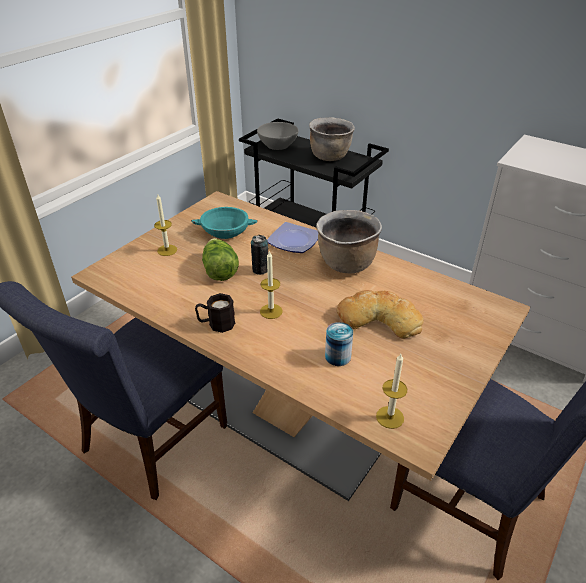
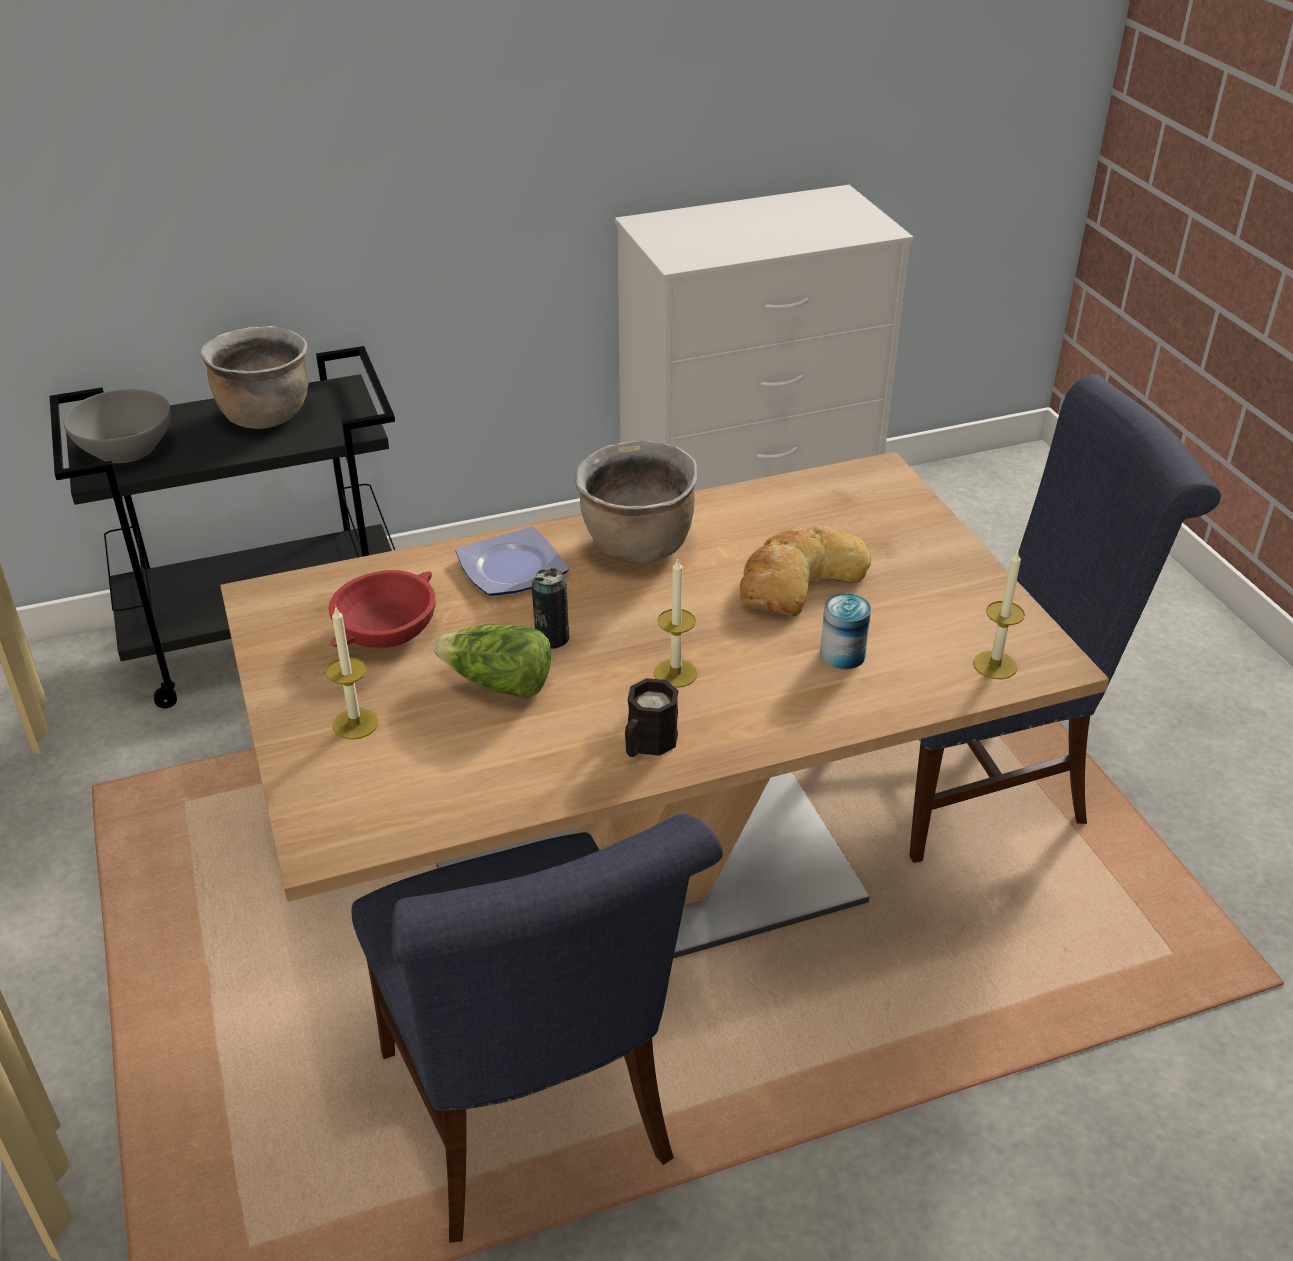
camera: 55 degrees left, 0 degrees up
turquoise bowl [191,207,258,239] -> red bowl [329,570,436,648]

